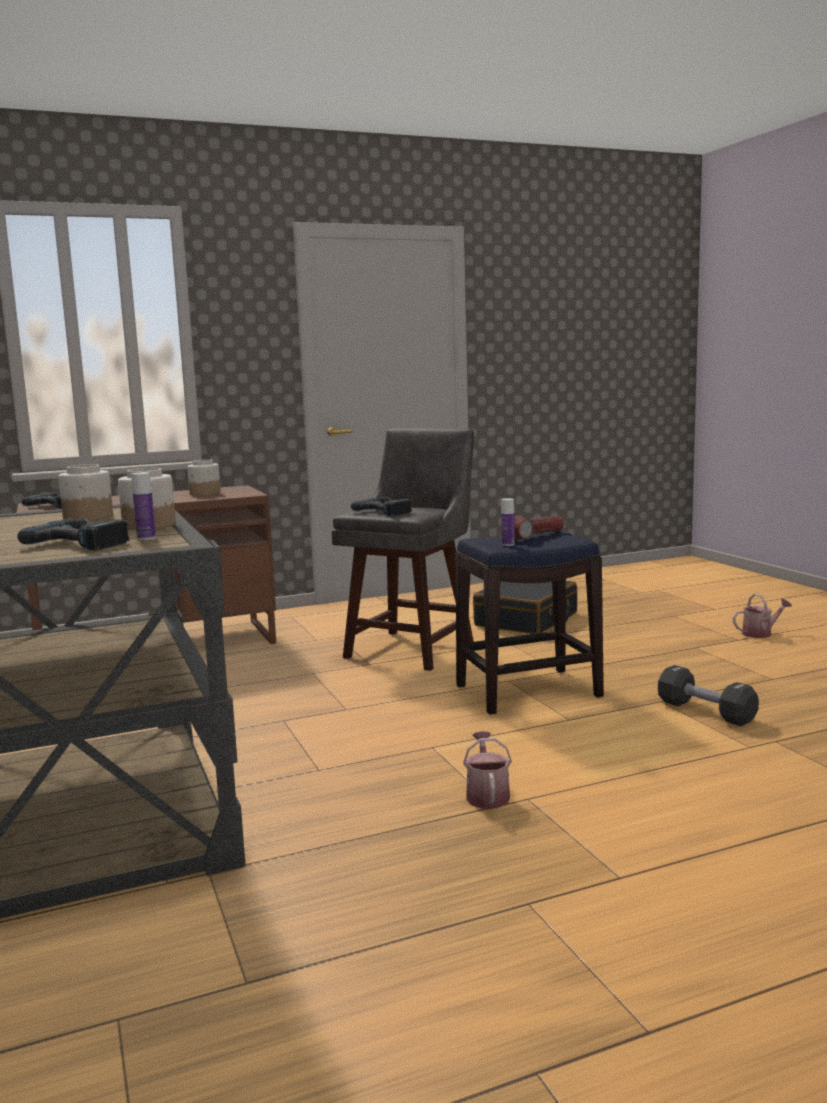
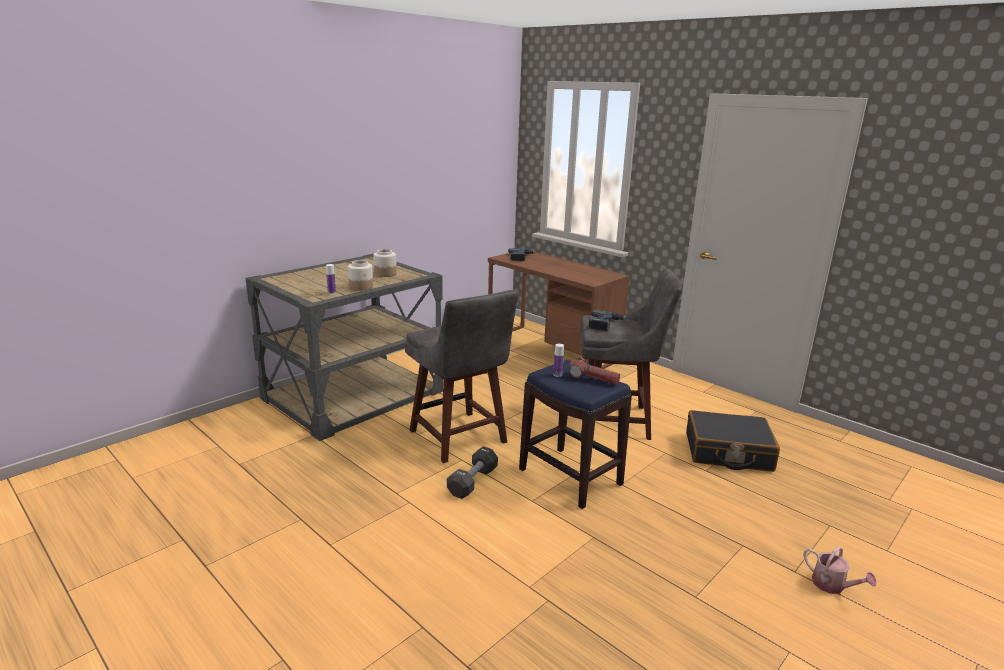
camera: 65 degrees right, 10 degrees up
power drill [17,518,130,551] -> none
jar [187,459,221,496] -> none
watering can [463,731,512,809] -> none
black dumbbell [658,665,759,726] -> black dumbbell moved to [447,446,498,499]
none -> grey stool [405,289,519,463]

